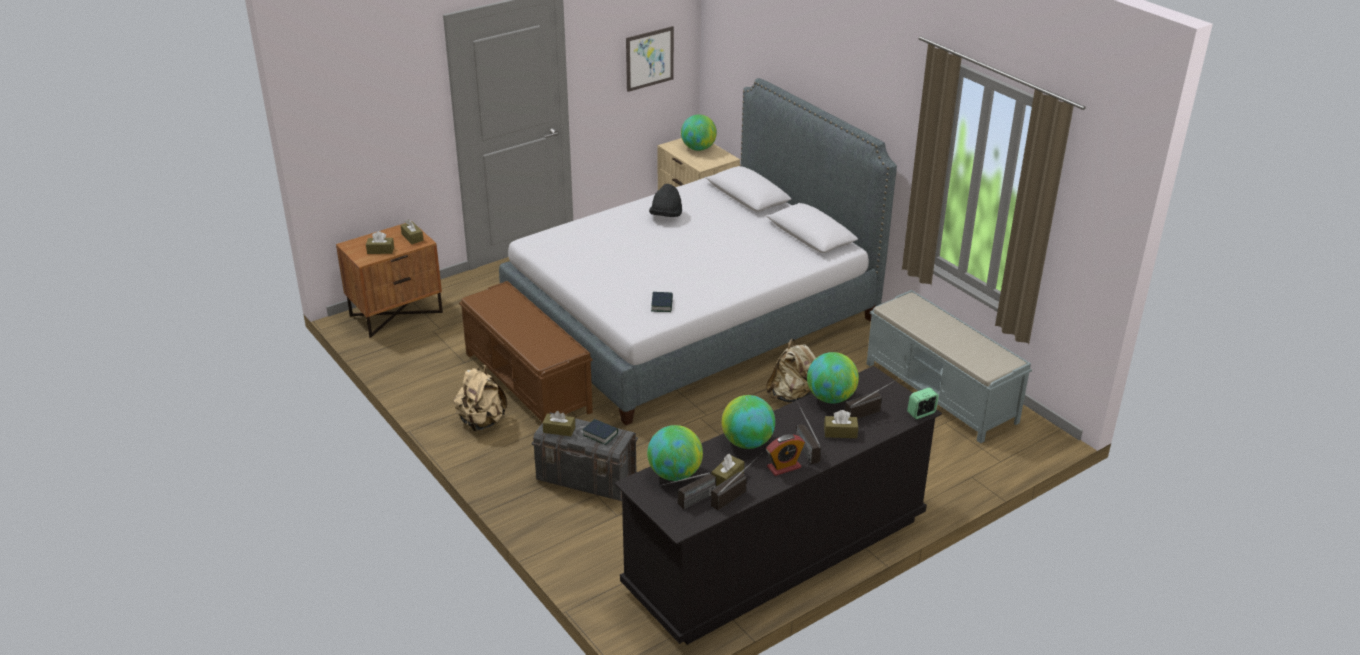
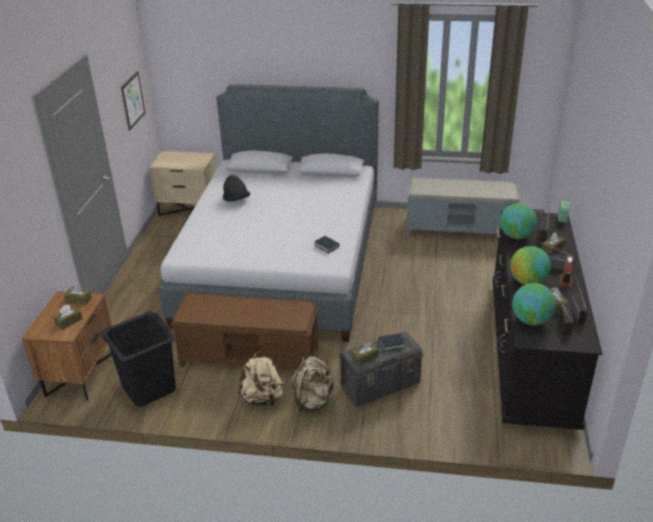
camera: 45 degrees left, 0 degrees up
globe [681,114,717,151] -> none
beige backpack [766,339,816,403] -> beige backpack moved to [291,356,335,414]
none -> black laundry basket [100,311,176,407]

